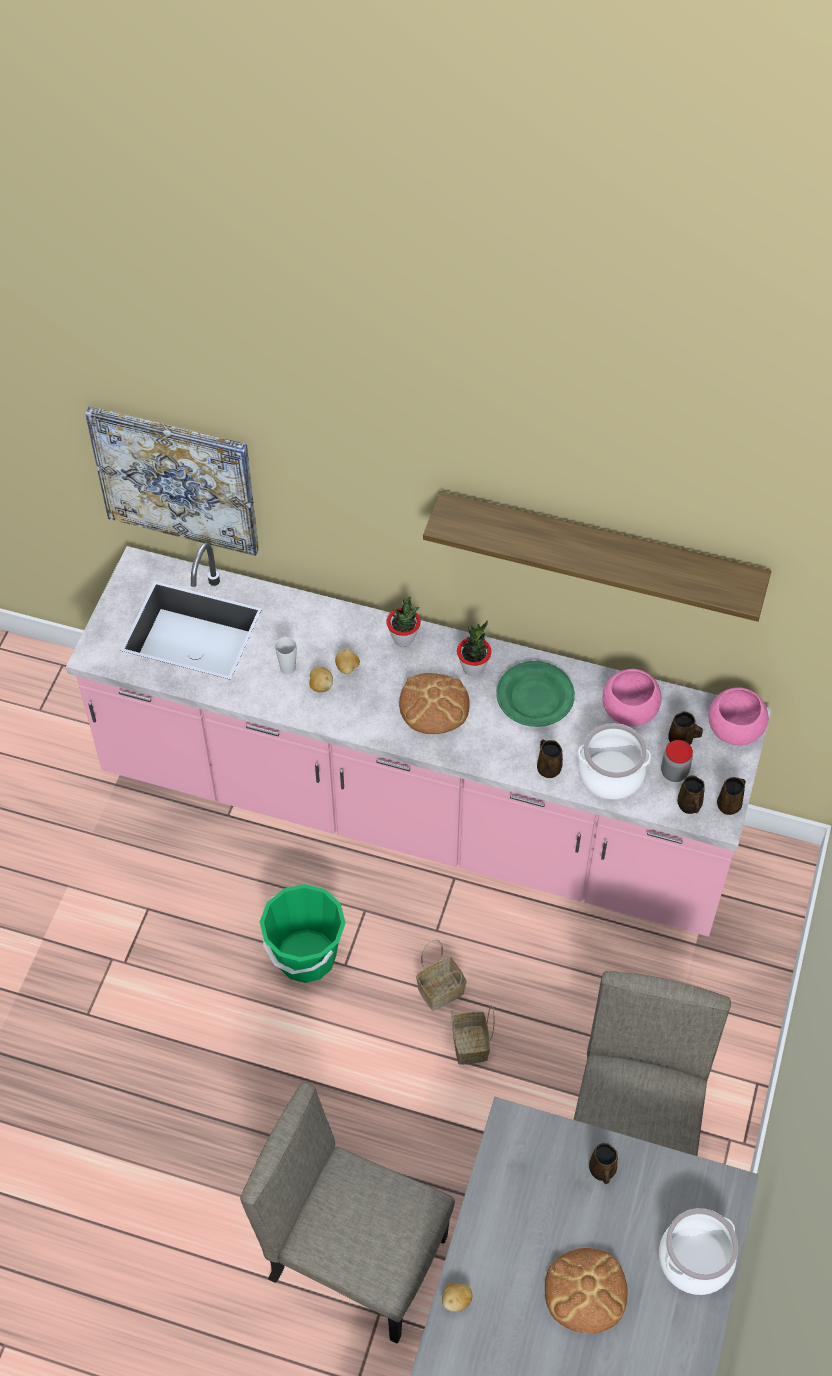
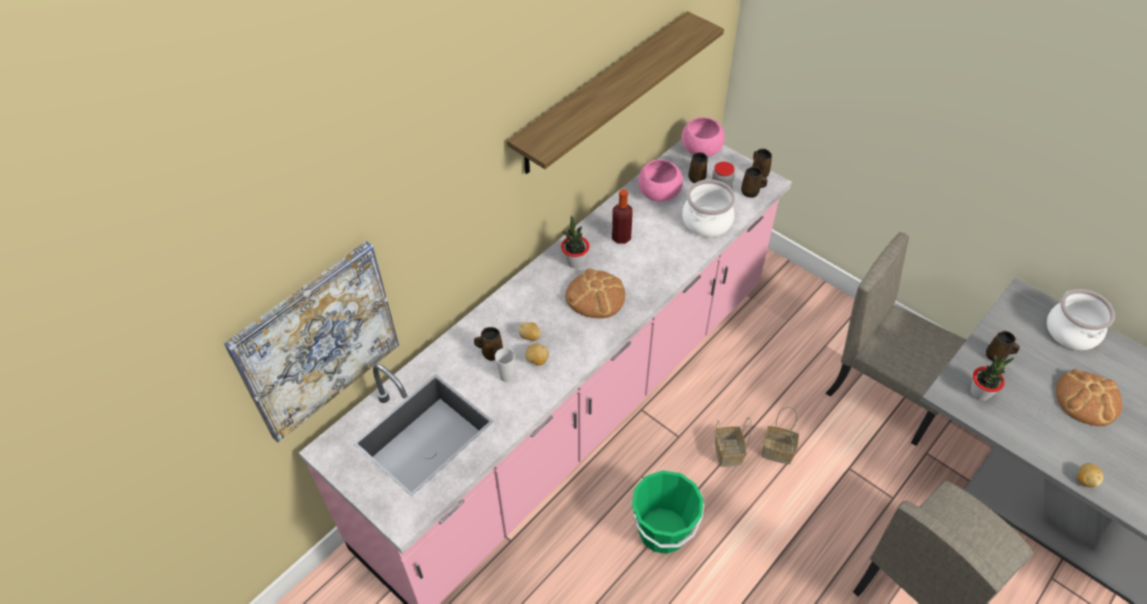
camera: 65 degrees left, 5 degrees down
potted plant [386,596,421,647] -> potted plant moved to [971,355,1014,401]
green plate [496,661,575,727] -> bottle [612,189,633,244]
brown mug [537,739,563,778] -> brown mug moved to [474,327,503,361]

